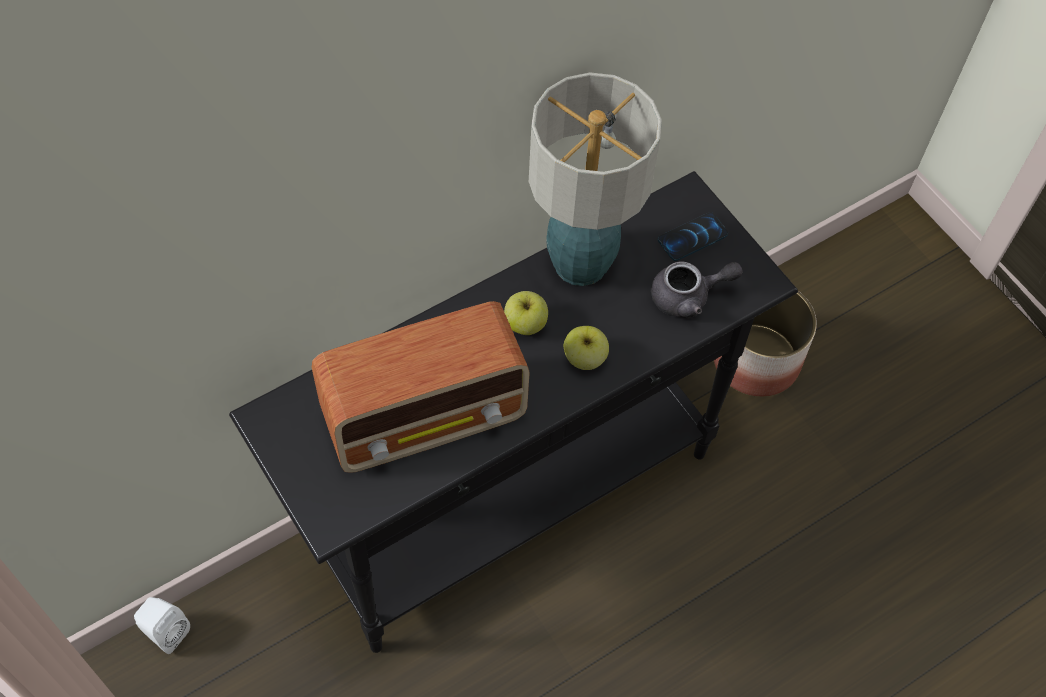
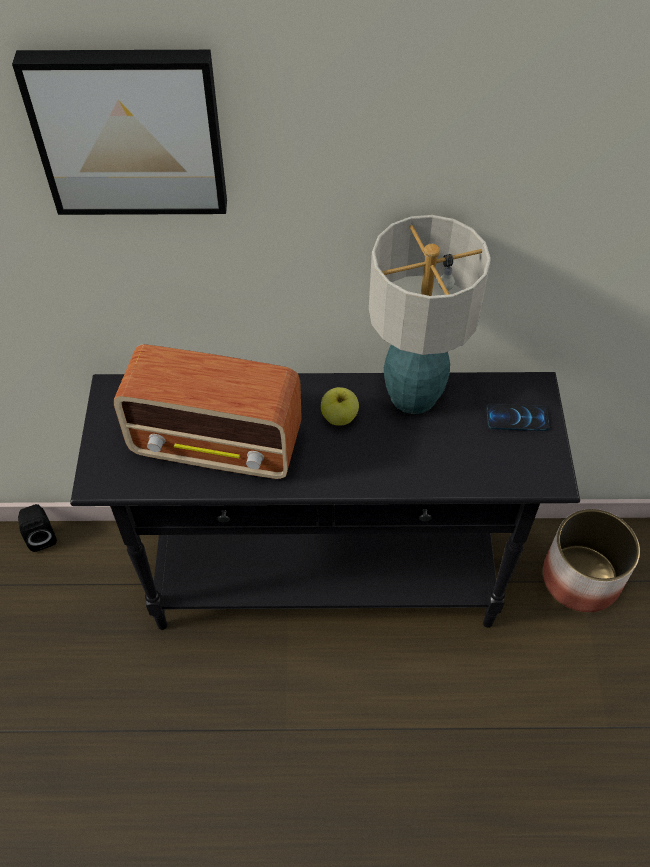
camera: 35 degrees right, 5 degrees down
white speaker [134,597,190,654] -> black speaker [18,504,57,552]
apple [564,326,609,370] -> none
grey teapot [651,261,743,318] -> none
none -> picture [12,50,227,215]

